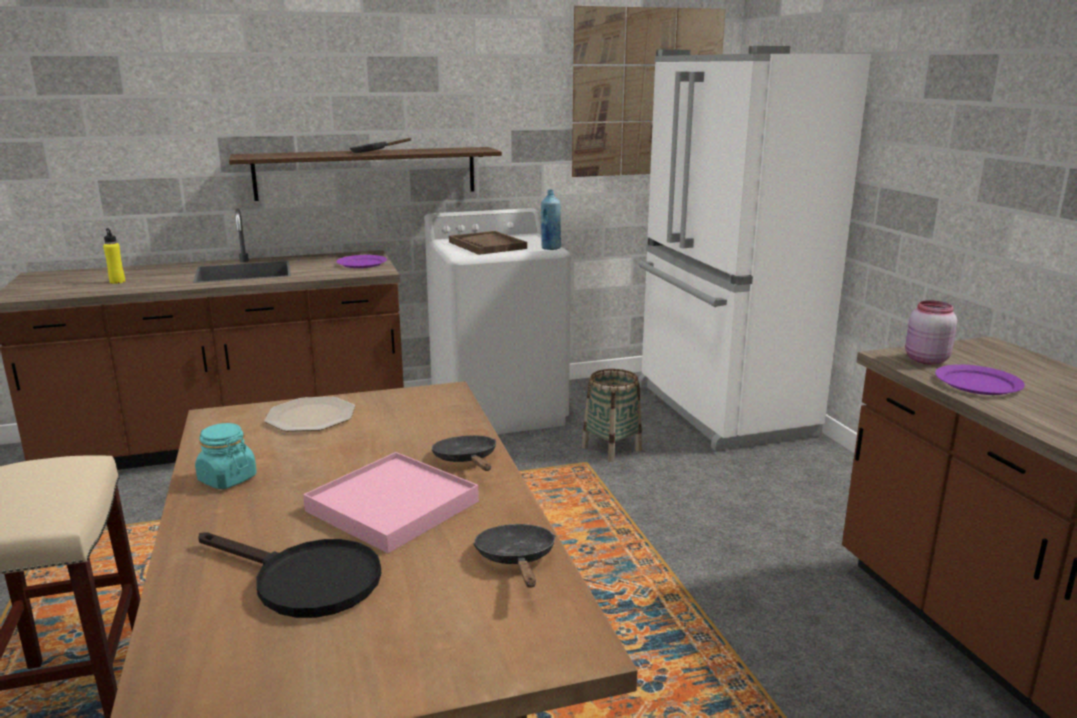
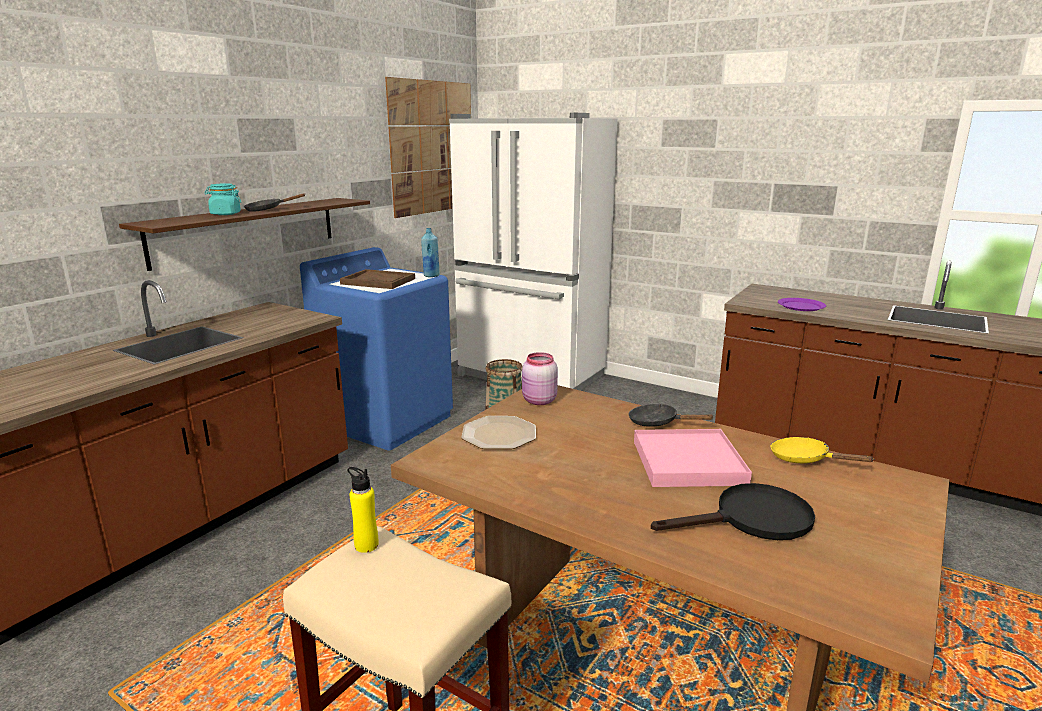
camera: 40 degrees left, 0 degrees up
yellow bottle [103,228,125,284] -> yellow bottle moved to [347,467,378,553]
turquoise jar [195,423,256,489] -> turquoise jar moved to [205,184,241,215]
purple plate [336,255,387,268] -> none
white washing machine [424,208,571,434] -> blue washing machine [300,247,453,451]
black frying pan [473,524,556,588] -> yellow frying pan [770,437,875,463]
pink jar [905,300,957,365] -> pink jar moved to [522,352,558,405]

